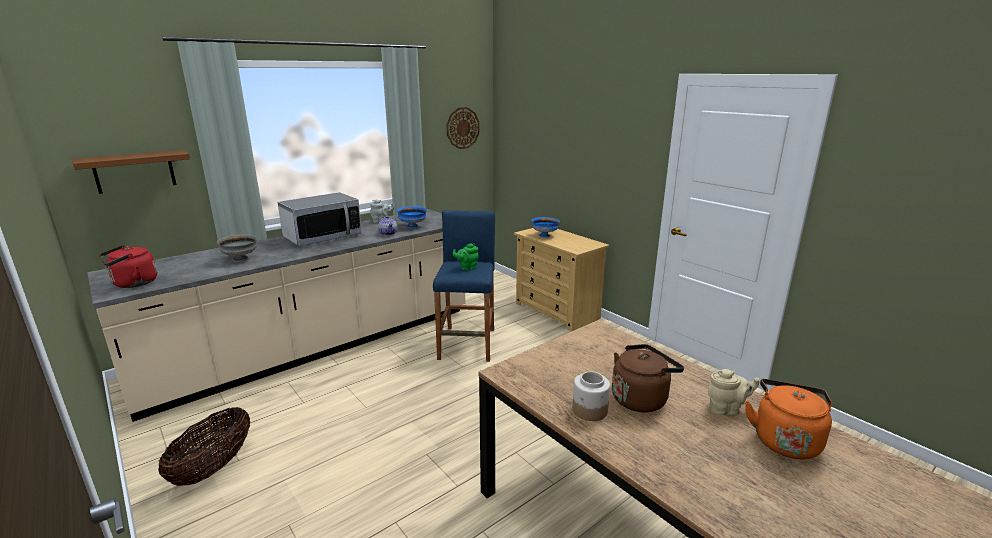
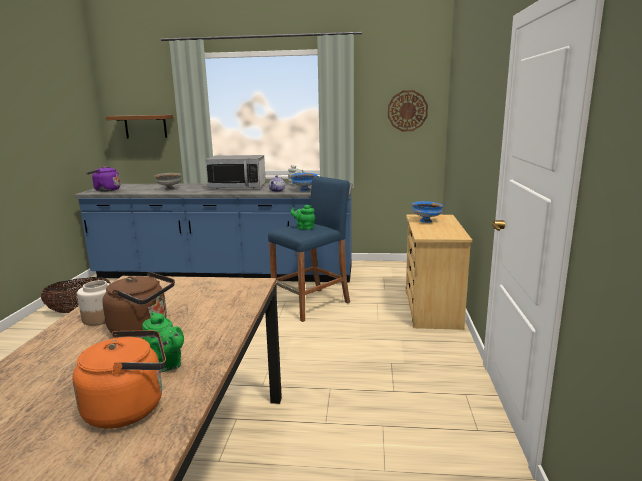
camera: 45 degrees right, 5 degrees down
beige counter [87,209,465,422] -> blue counter [75,183,352,282]
red kettle [98,245,157,288] -> purple kettle [86,166,120,192]
beige teapot [708,369,759,415] -> green teapot [142,312,184,372]

